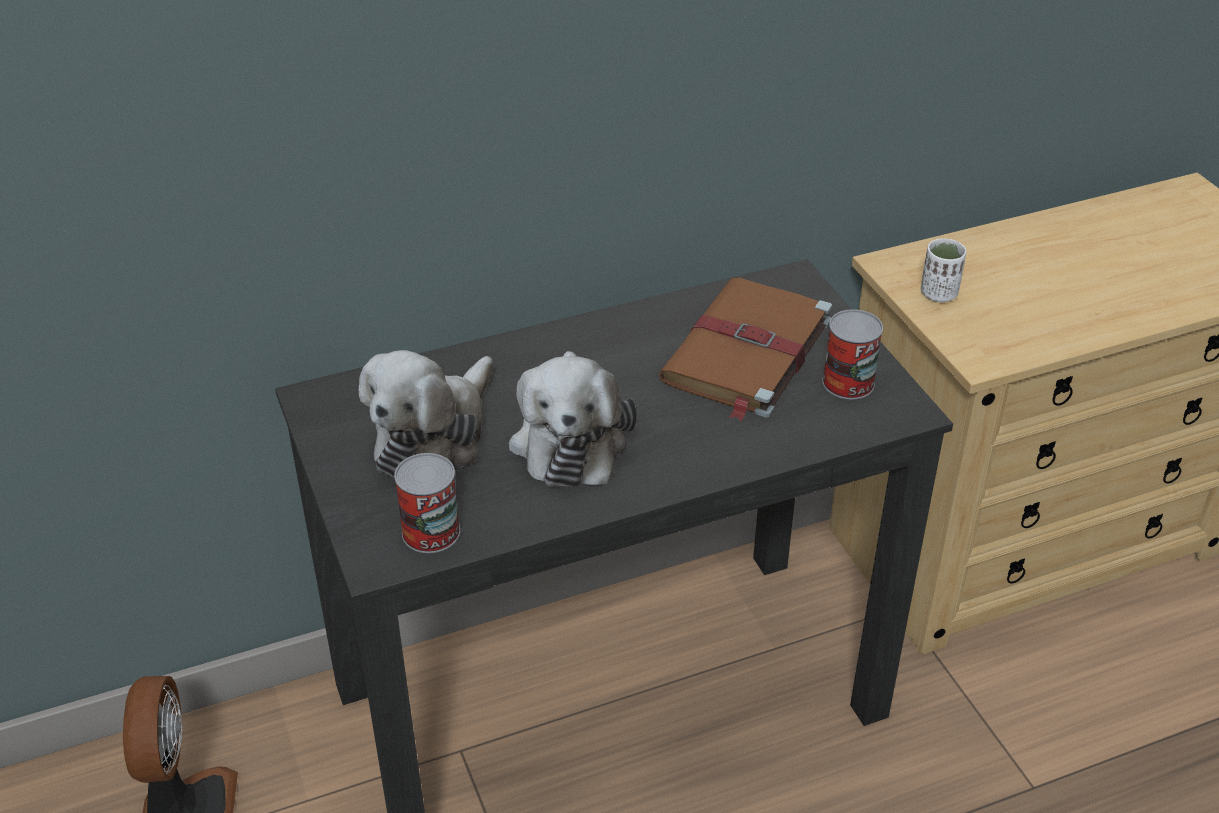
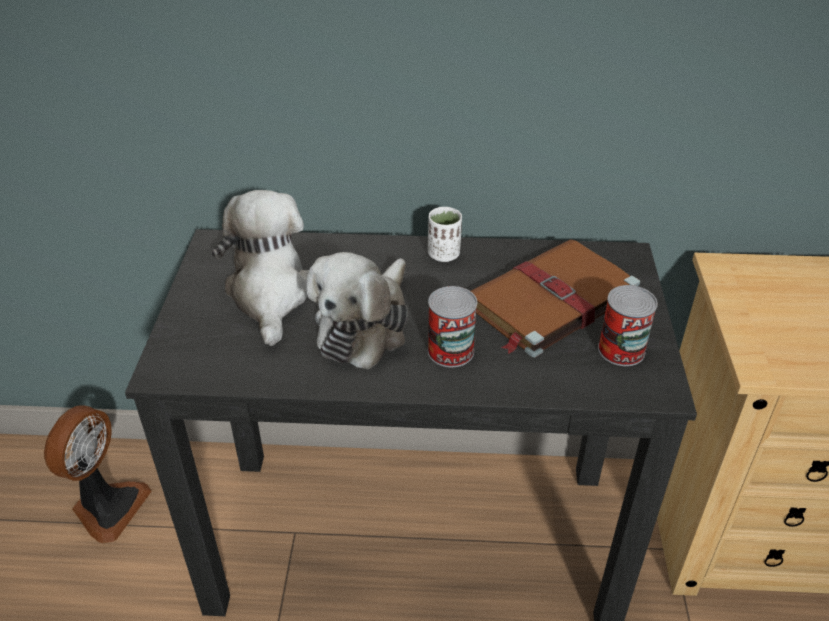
camera: 25 degrees right, 0 degrees up
plush toy [359,350,493,477] -> plush toy turned 120 degrees clockwise [212,190,309,346]
can [394,453,460,553] -> can moved to [428,286,477,367]
white cup [921,238,966,302] -> white cup moved to [428,207,462,262]

